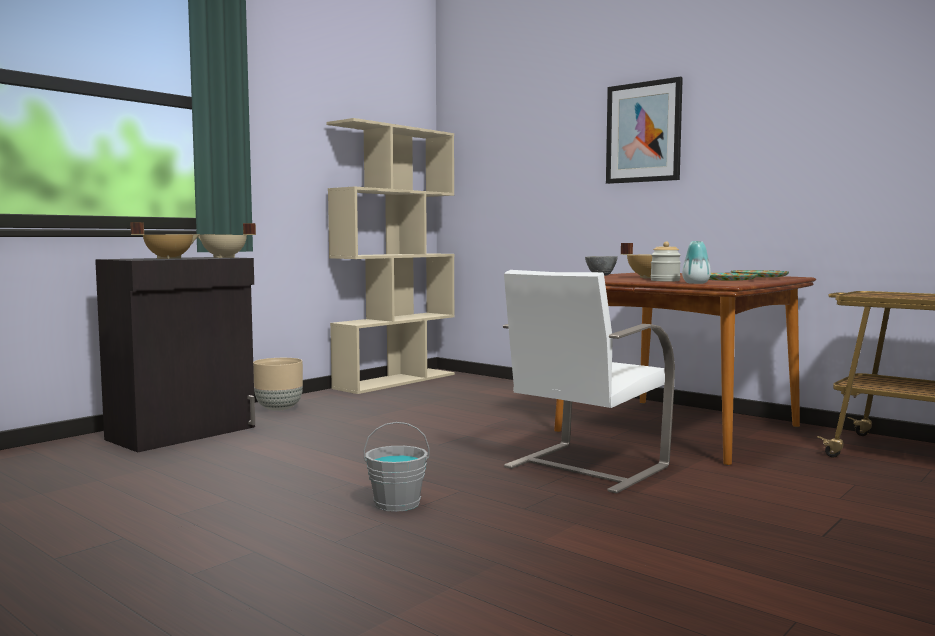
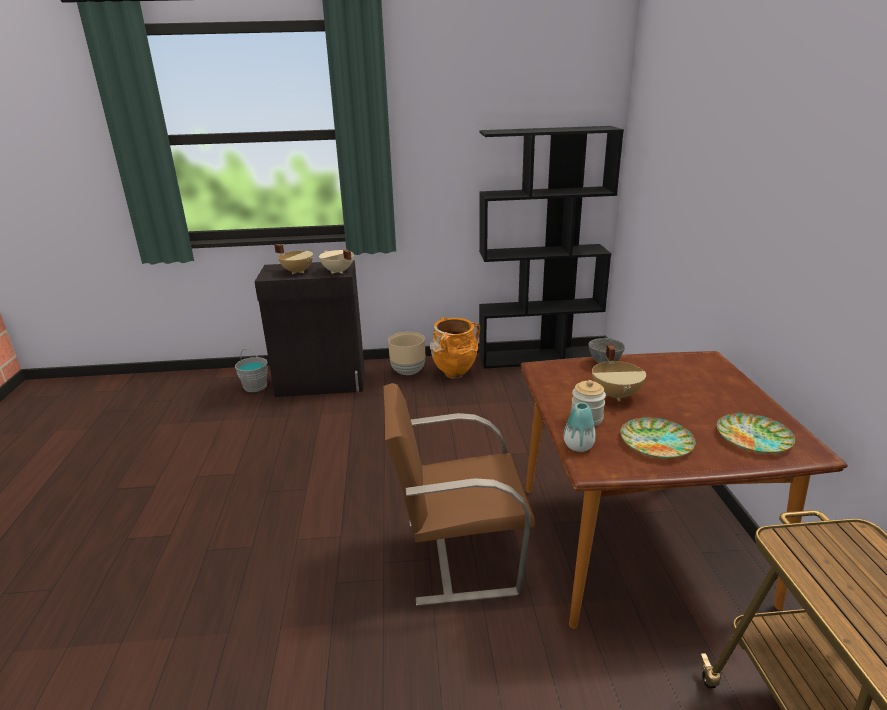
camera: 45 degrees right, 20 degrees up
beige bookcase [327,118,455,394] -> black bookcase [479,126,624,369]
grey bucket [364,422,429,512] -> grey bucket moved to [235,349,268,392]
white chair [503,270,675,494] -> brown chair [383,383,535,606]
picture [606,77,683,184] -> none
none -> orange vase [430,317,480,379]

